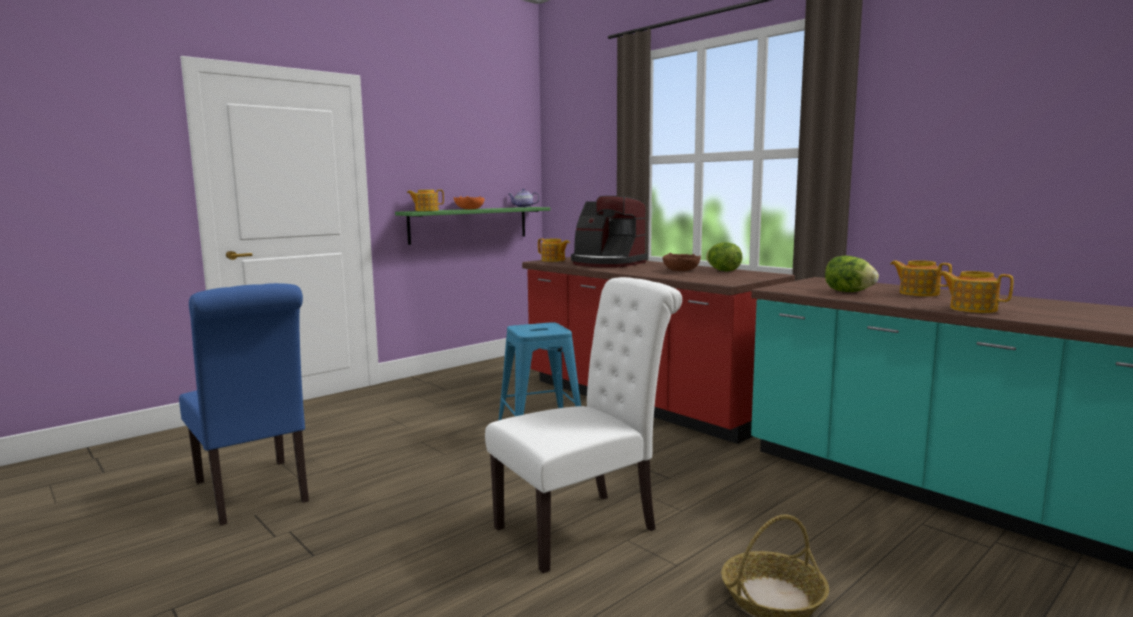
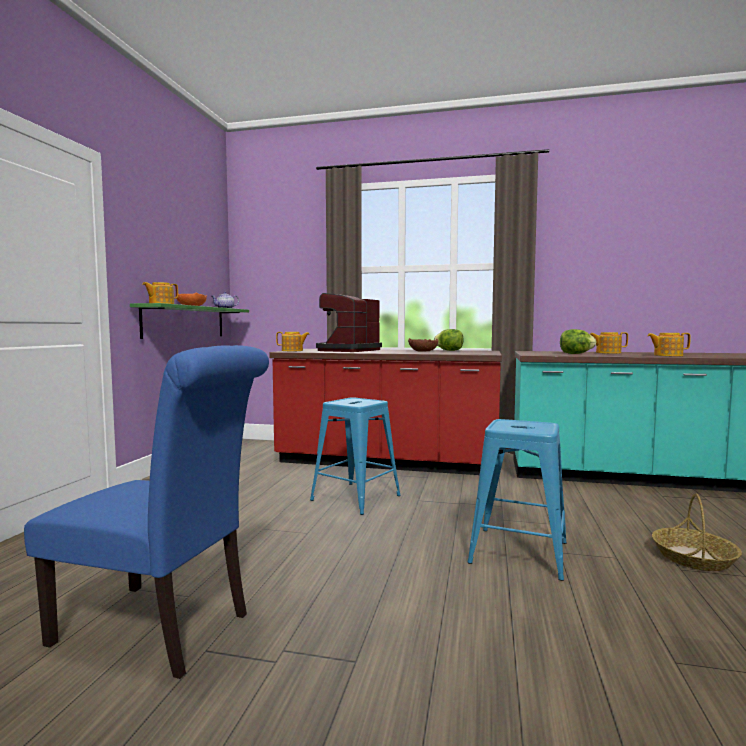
camera: 35 degrees left, 5 degrees down
white chair [485,277,682,573] -> blue stool [467,419,567,581]
coffee machine [571,196,648,268] -> coffee machine turned 120 degrees clockwise [316,293,382,352]

